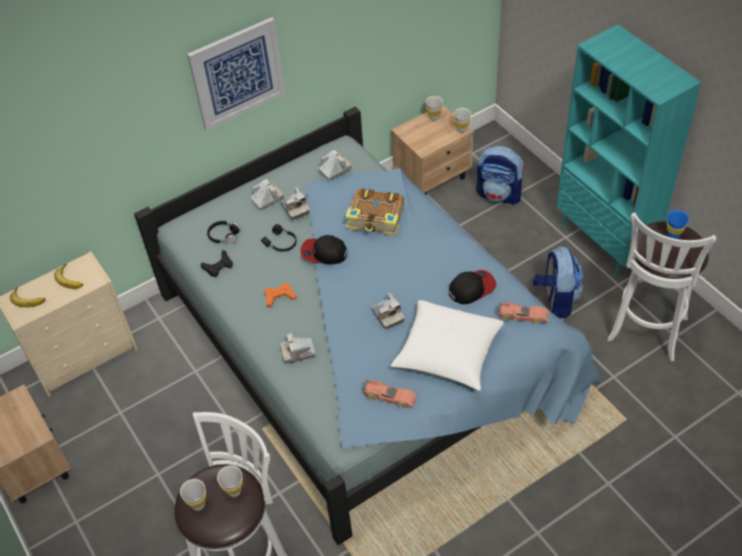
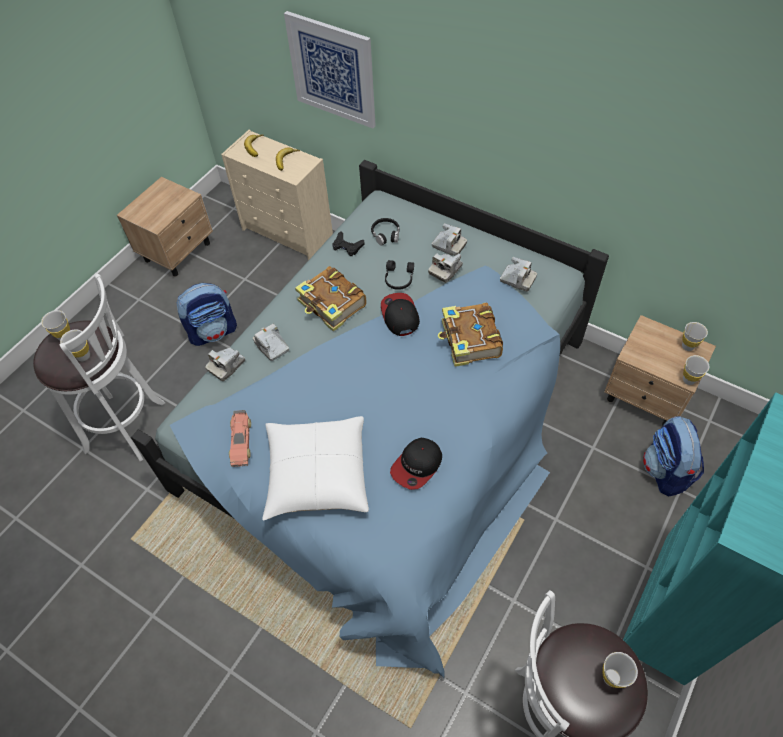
camera: 65 degrees right, 5 degrees up
picture [187,17,285,131] -> picture moved to [284,11,376,128]
orange game controller [265,283,297,307] -> book [295,266,366,332]
camera [371,293,405,329] -> camera moved to [205,347,245,381]
cap [449,270,496,304] -> cap turned 90 degrees clockwise [390,438,442,490]
toy car [498,302,549,324] -> none
backpack [533,247,583,319] -> backpack moved to [177,283,237,346]
blue cup [667,210,689,239] -> white cup [602,652,638,688]

